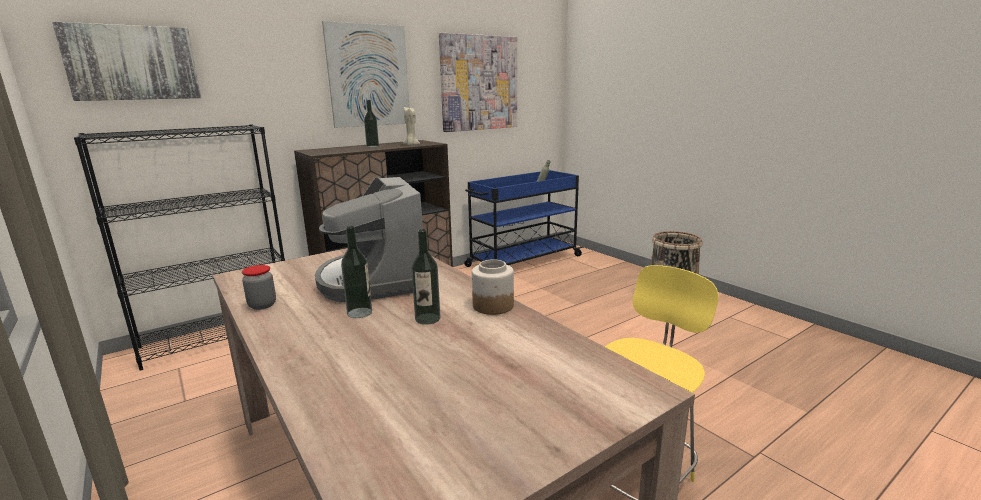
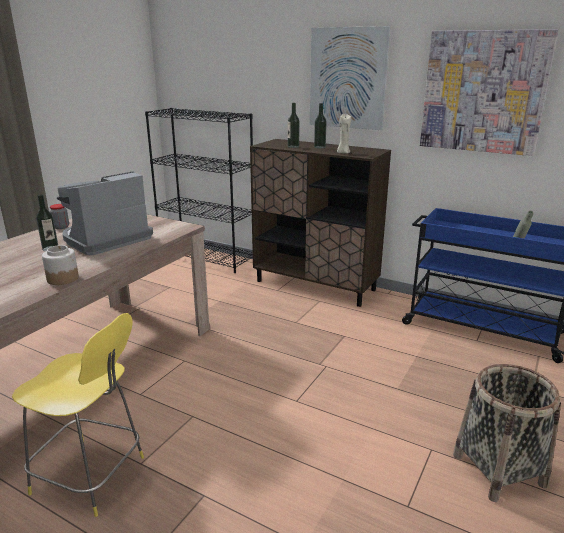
camera: 65 degrees right, 5 degrees up
picture [52,22,201,101] -> none
bottle [411,229,440,325] -> bottle moved to [288,103,300,148]

